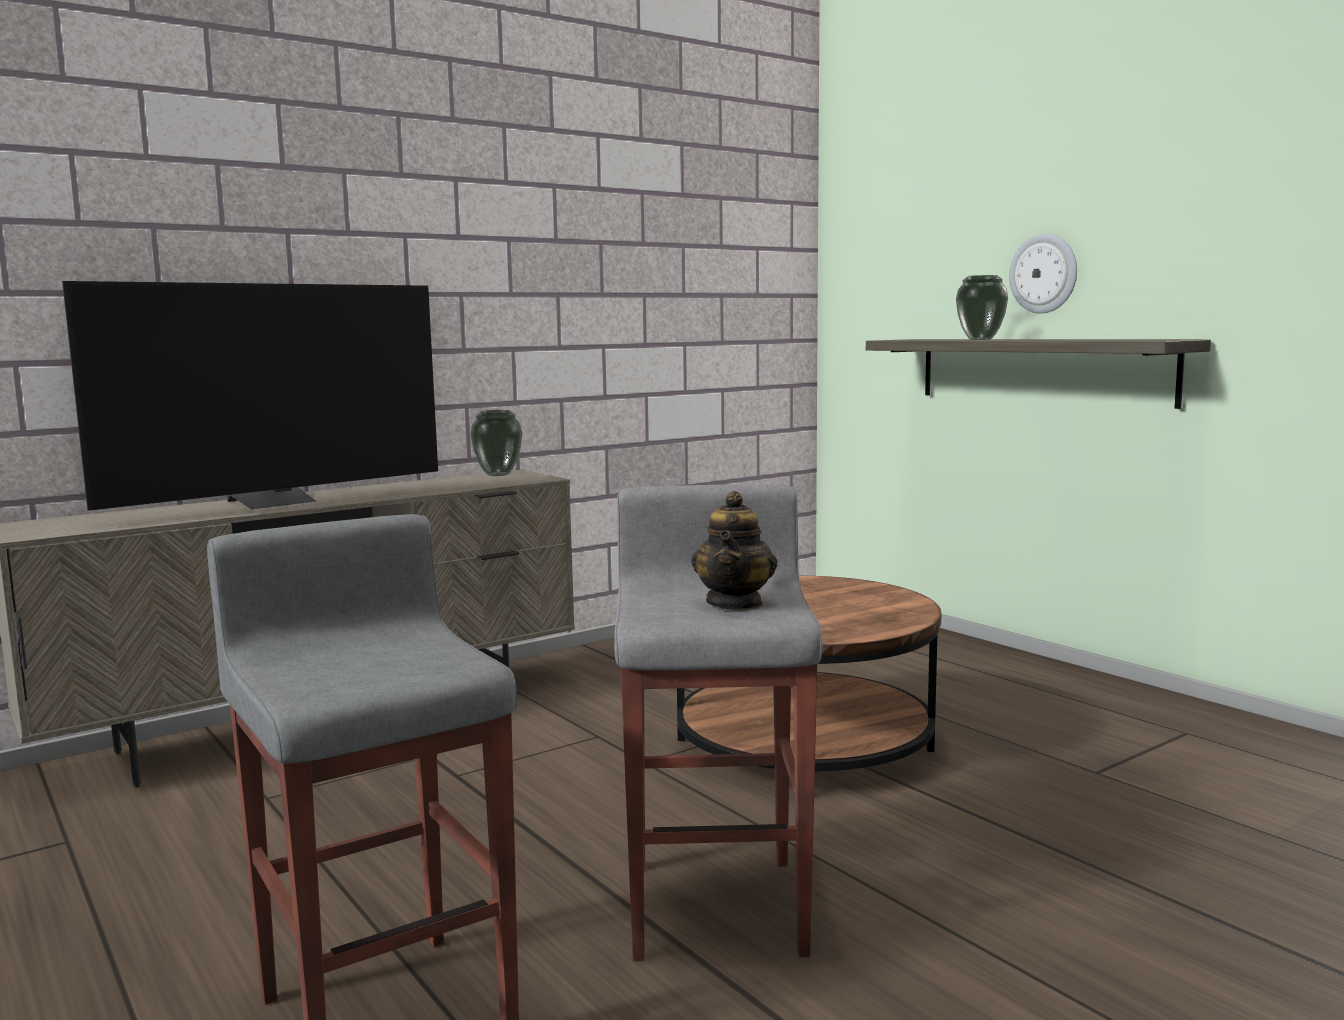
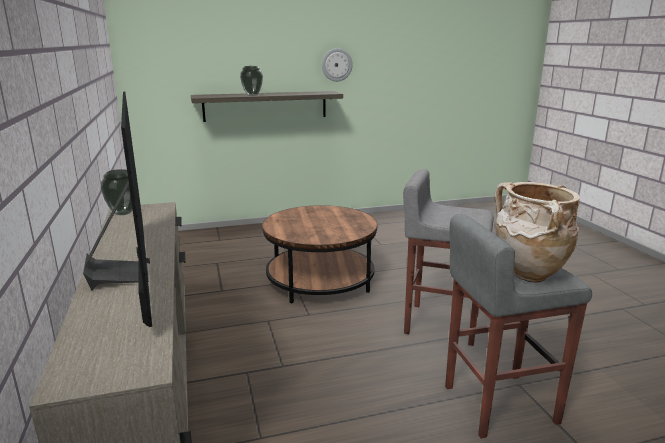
camera: 70 degrees left, 10 degrees up
teapot [691,491,777,610] -> none
wall clock [1009,234,1077,314] -> wall clock moved to [322,48,353,82]
none -> beige vase [494,182,580,283]

